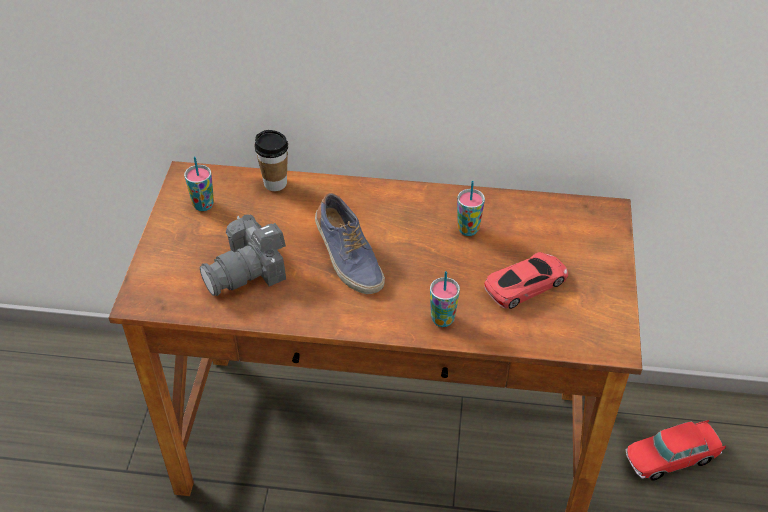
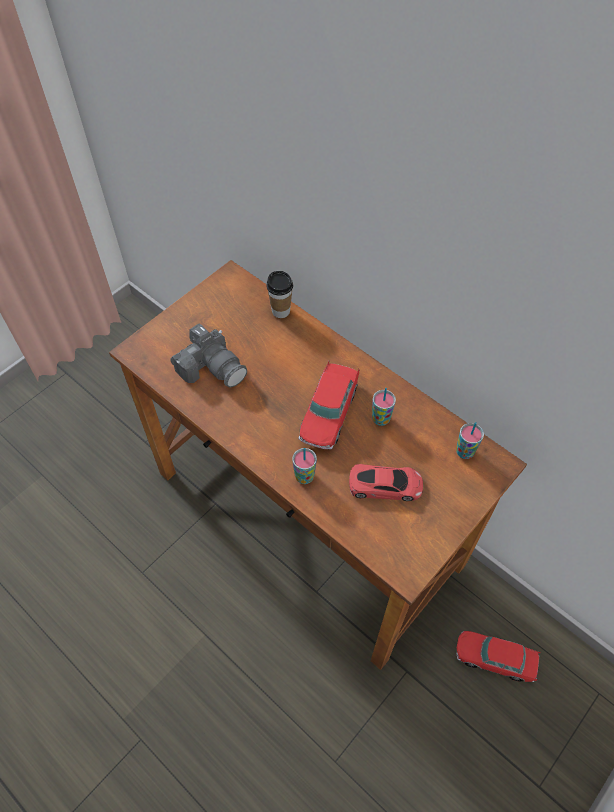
camera: 35 degrees right, 10 degrees up
cup [184,156,214,211] -> cup moved to [456,422,484,459]
camera [200,214,286,296] -> camera turned 135 degrees counterclockwise [171,323,247,388]
shoe [315,193,385,294] -> none
none -> toy car [298,361,359,449]

